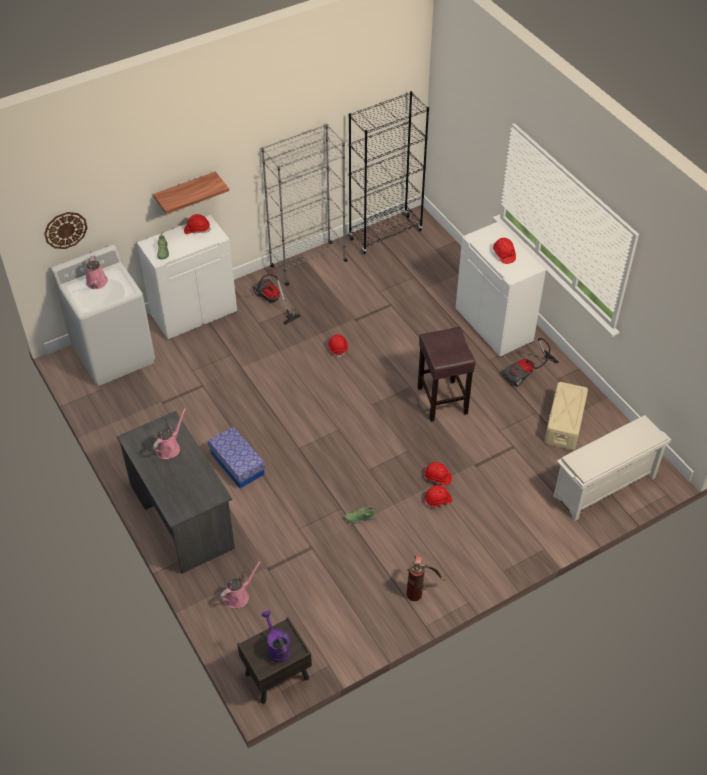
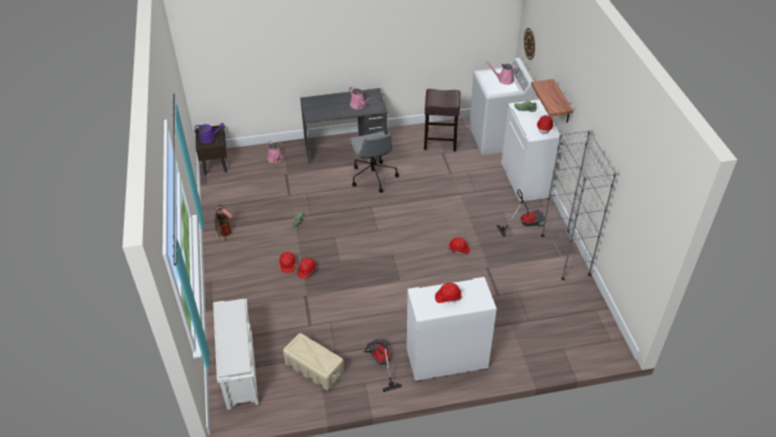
camera: 110 degrees right, 5 degrees down
storage box [208,427,265,488] -> grey office chair [349,131,399,193]
black bookcase [349,91,429,254] -> none
brown stool [418,327,475,422] -> brown stool moved to [424,89,460,152]

